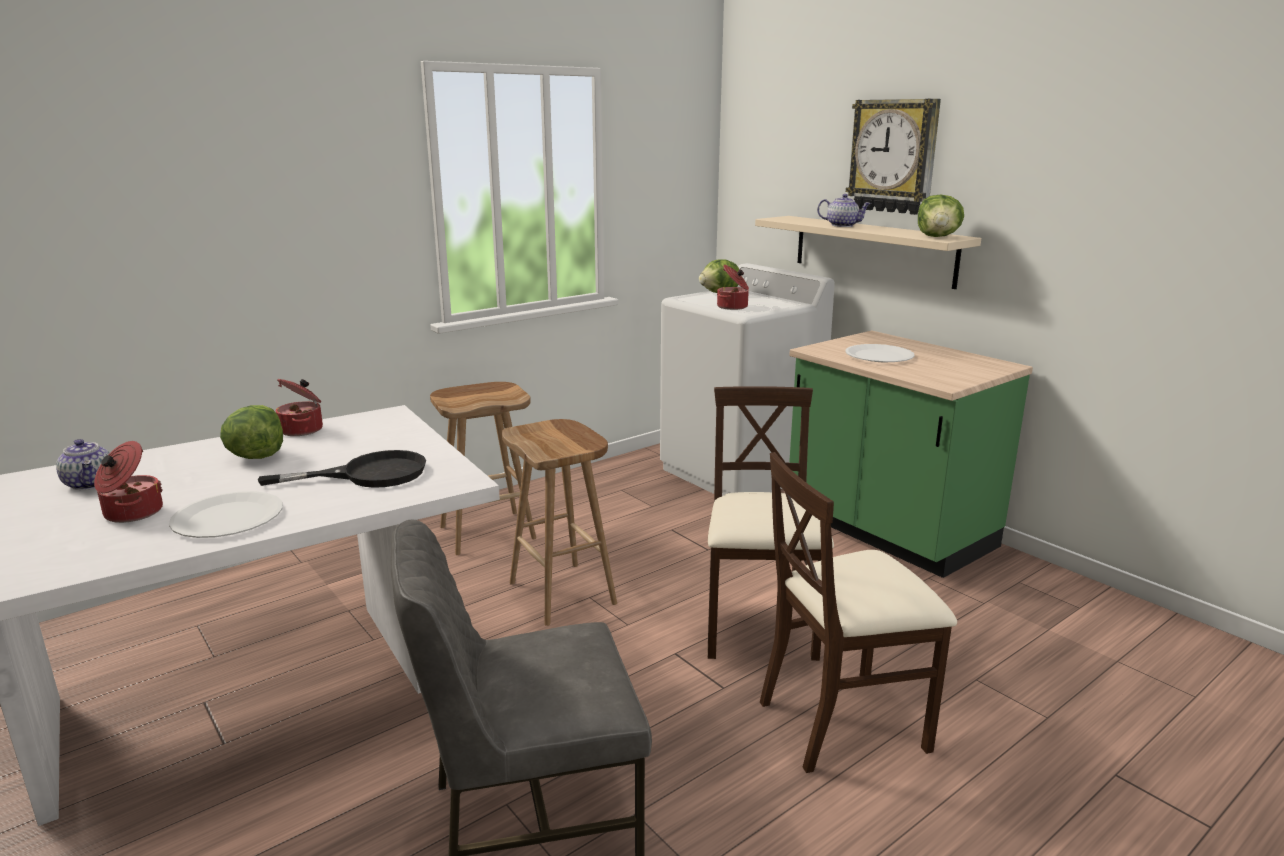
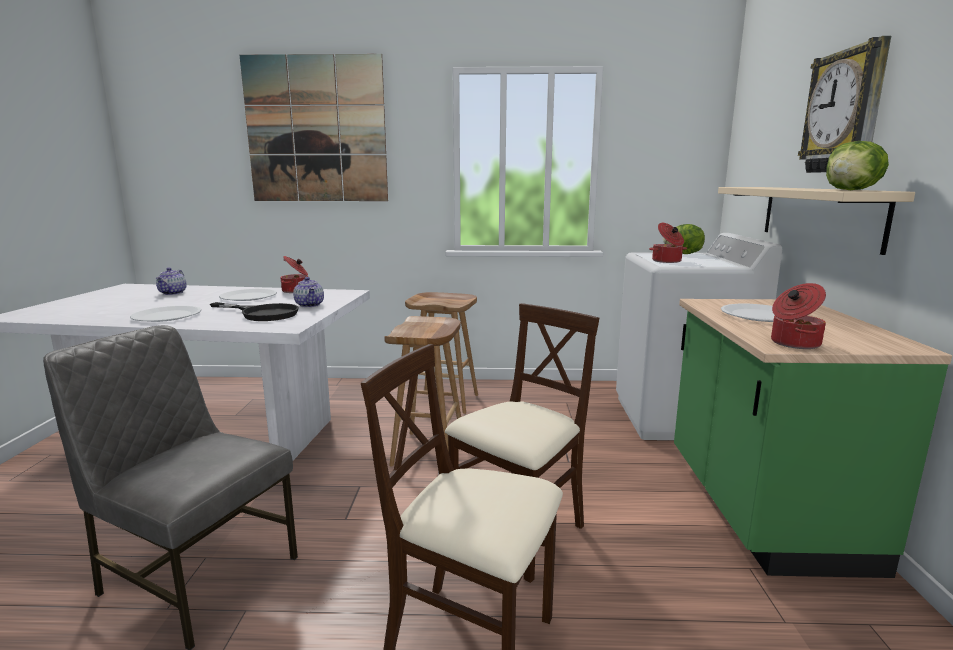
camera: 40 degrees right, 5 degrees down
cooking pot [94,441,163,523] -> cooking pot moved to [771,283,826,349]
lettuce [220,405,283,459] -> white plate [219,289,277,301]
teapot [817,194,871,227] -> teapot moved to [293,277,324,307]
none -> picture [239,54,388,201]

